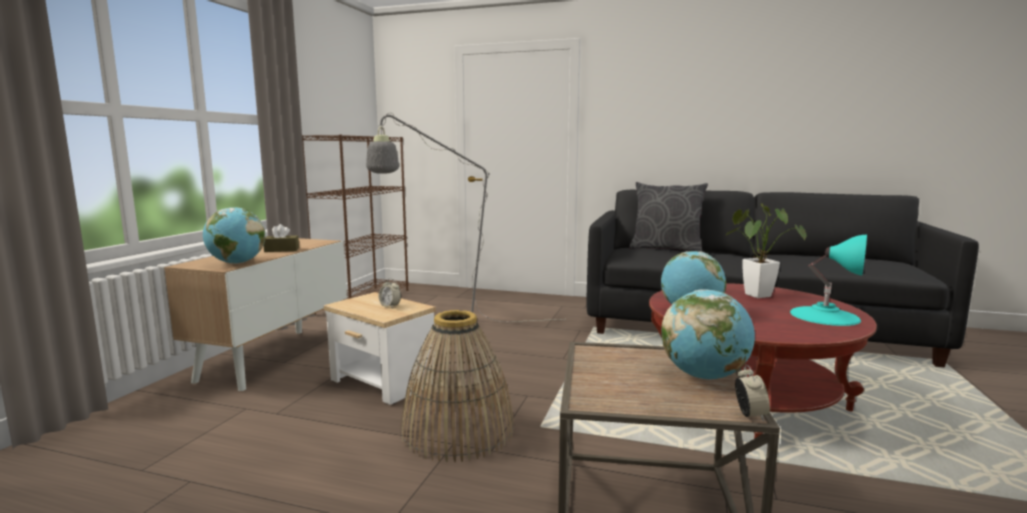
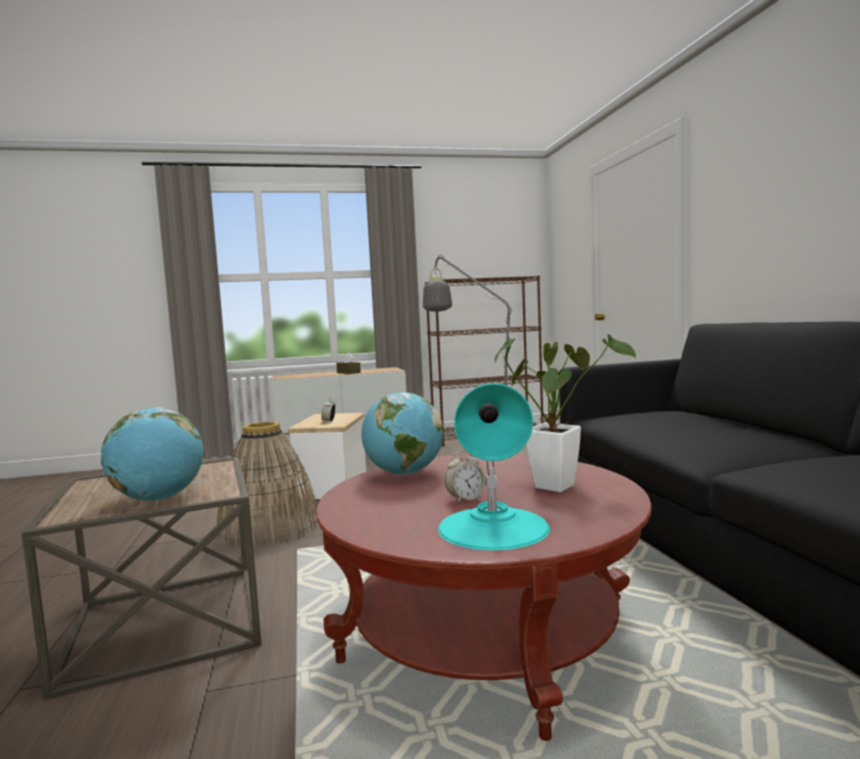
camera: 60 degrees right, 5 degrees down
globe [203,207,265,264] -> none
grey pillow [629,182,708,252] -> none
alarm clock [735,364,770,421] -> alarm clock moved to [445,450,486,503]

